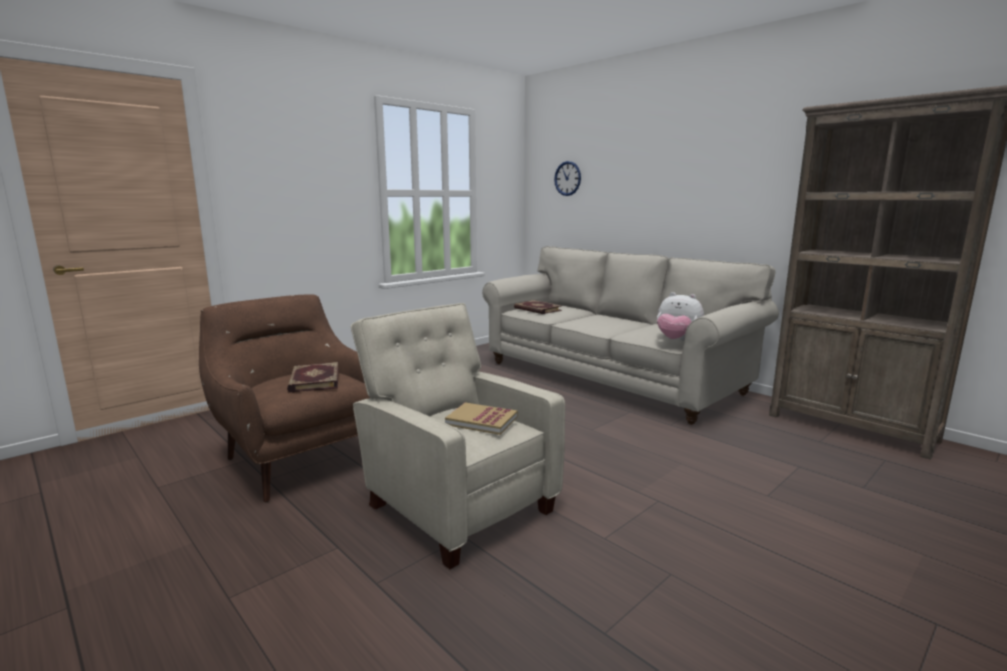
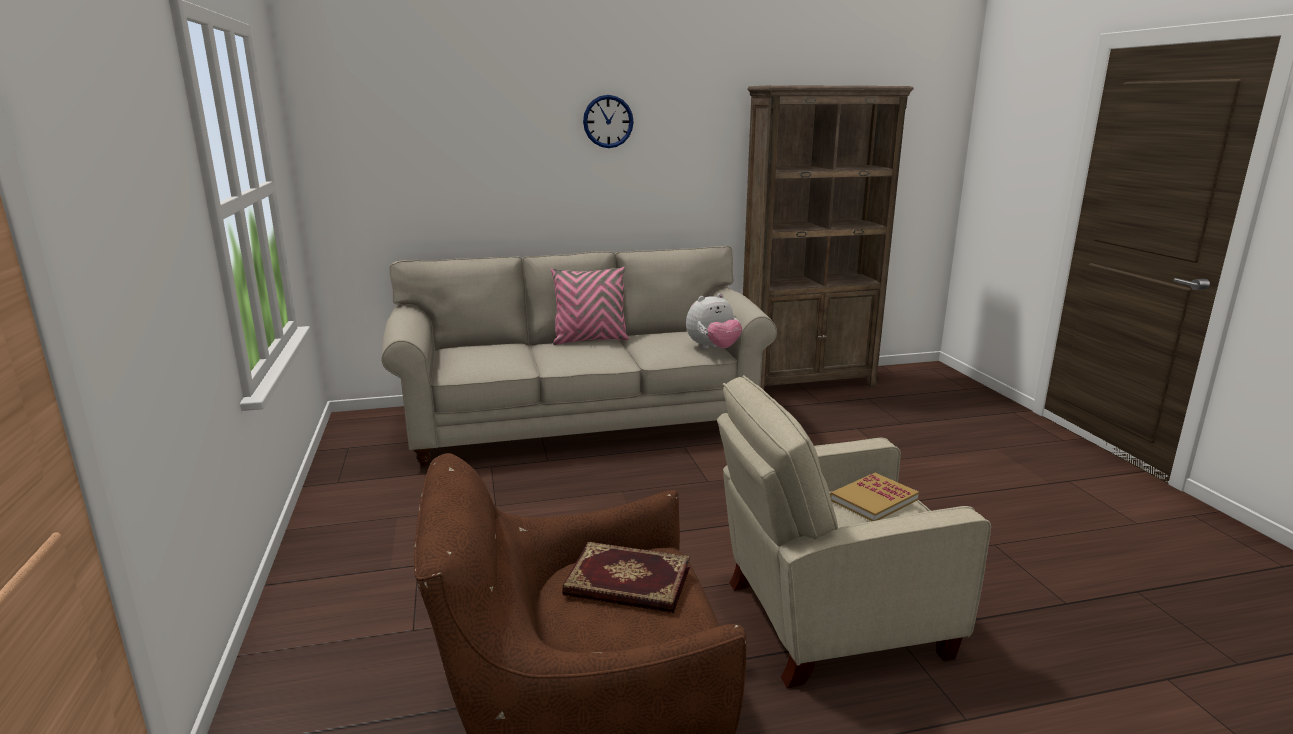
camera: 60 degrees left, 5 degrees up
book [514,300,562,314] -> none
wall clock [554,161,581,196] -> wall clock moved to [583,95,634,148]
none -> pink pillow [551,267,629,345]

